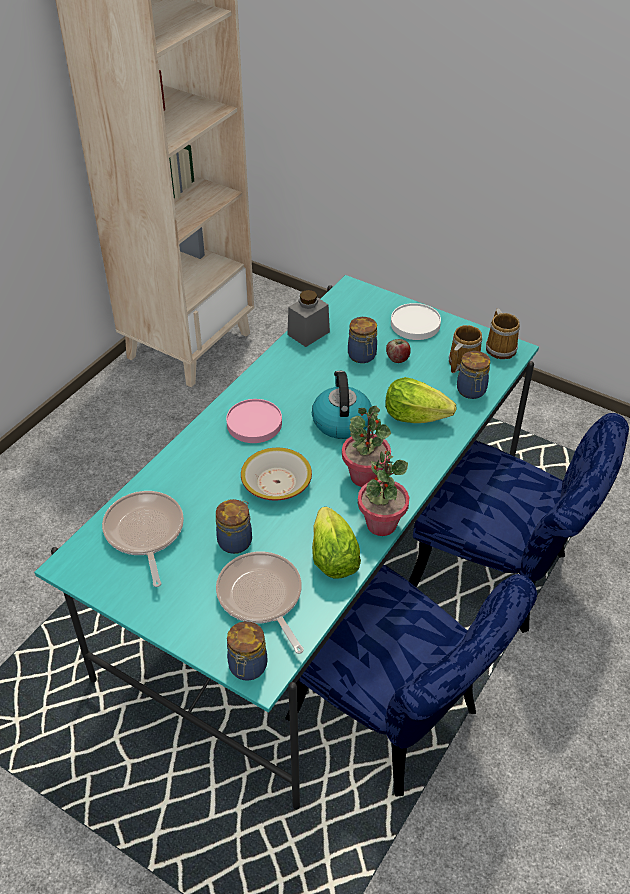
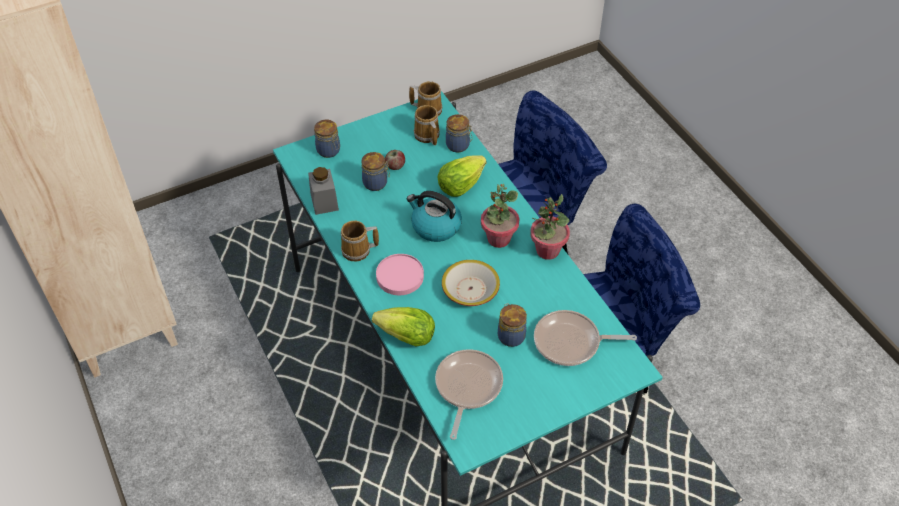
camera: 60 degrees left, 5 degrees up
frying pan [102,491,184,587] -> frying pan turned 90 degrees clockwise [435,349,503,440]
jar [227,621,267,681] -> jar moved to [314,120,340,158]
lettuce [312,507,361,579] -> lettuce moved to [372,307,435,346]
white plate [391,303,441,340] -> none
none -> mug [341,220,379,262]

